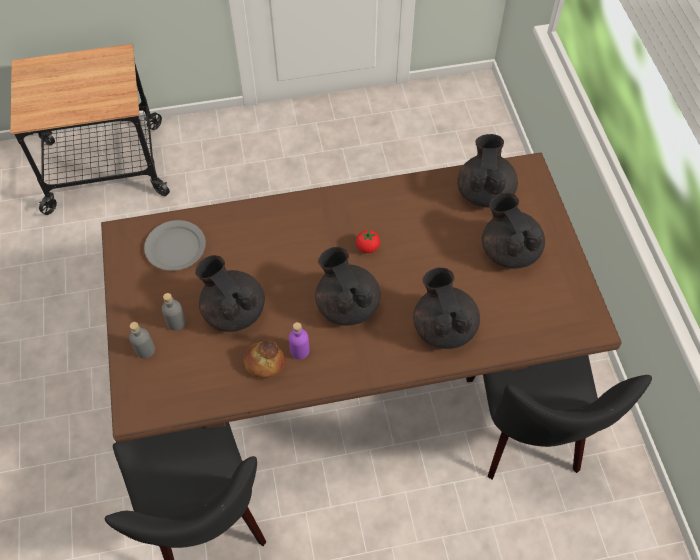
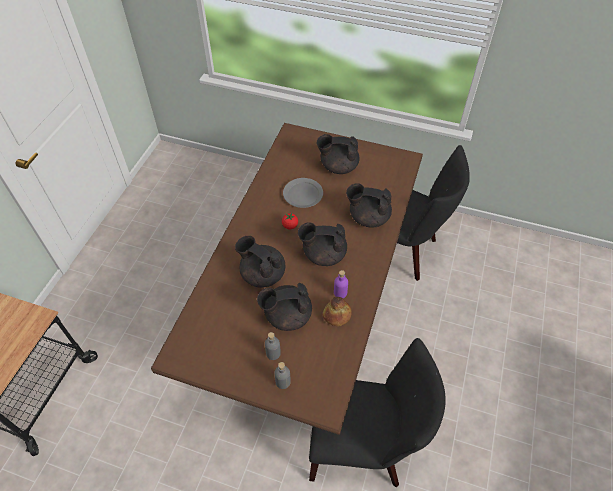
camera: 60 degrees left, 5 degrees down
grey plate [144,220,206,271] -> grey plate moved to [283,178,323,208]
black teapot [457,134,518,208] -> black teapot moved to [235,236,285,288]

